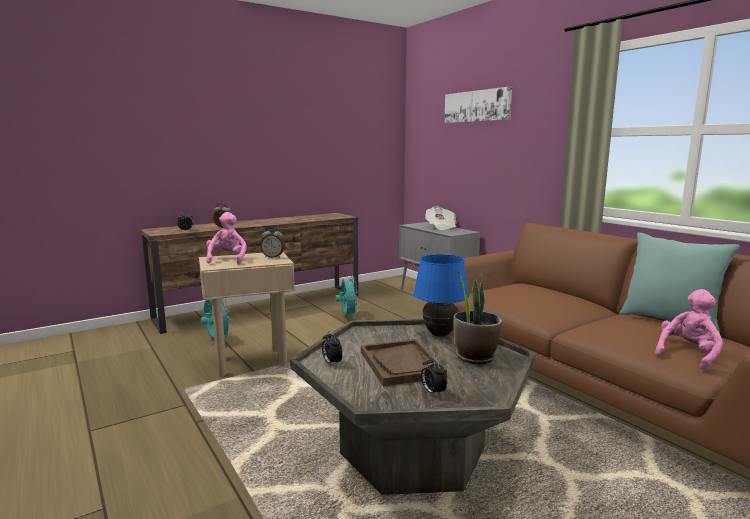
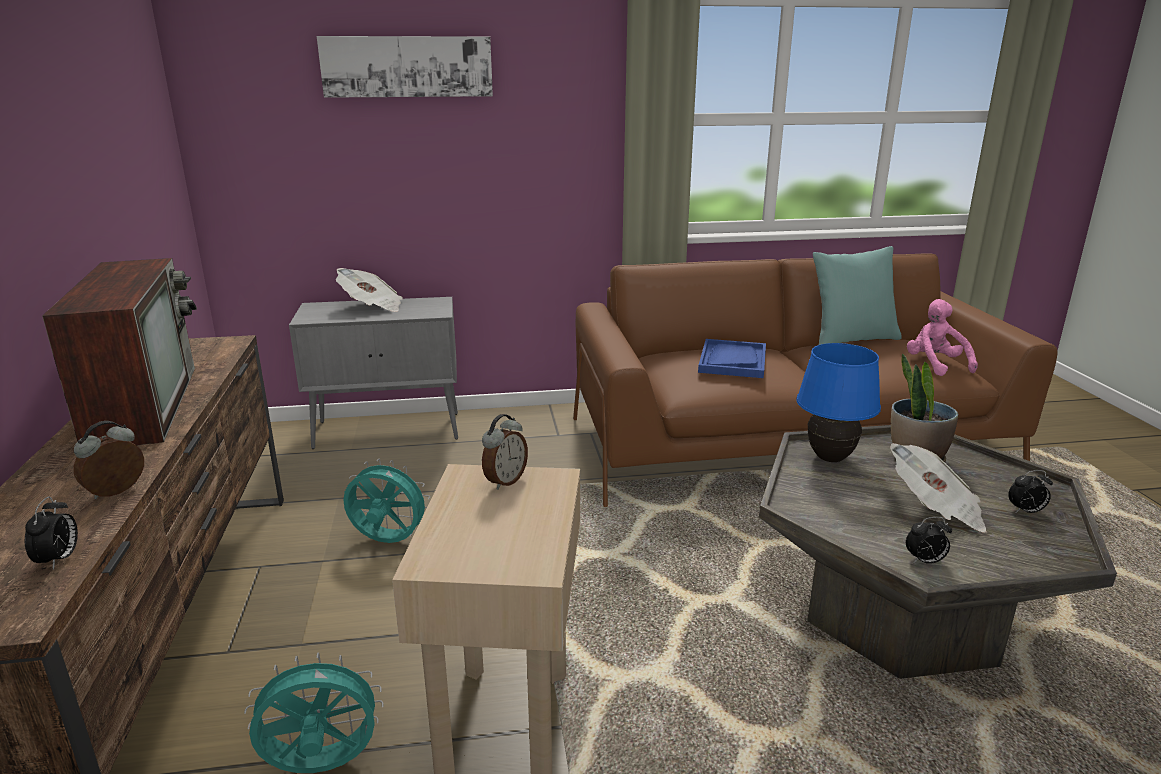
camera: 65 degrees left, 10 degrees up
pink plush toy [206,212,246,264] -> none
brown tray [361,339,447,386] -> newspaper [890,443,987,533]
none -> television [42,258,197,446]
none -> blue tray [698,339,766,378]

